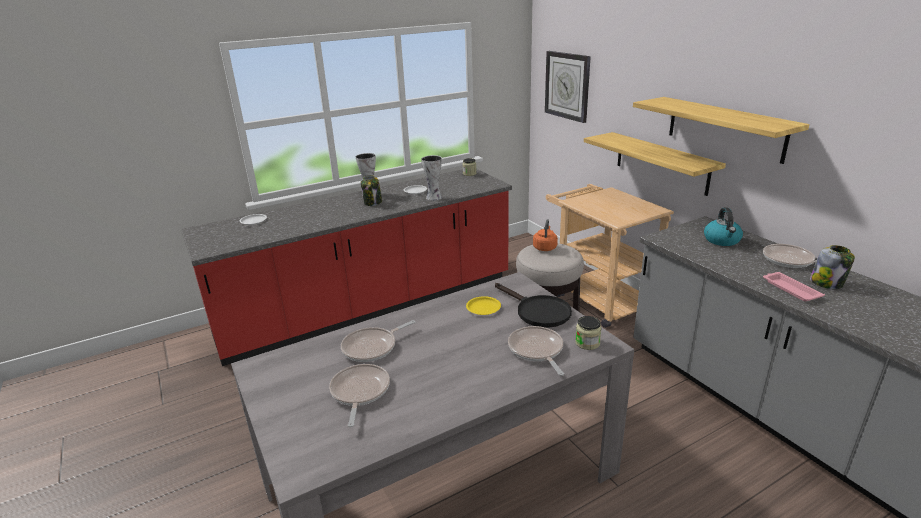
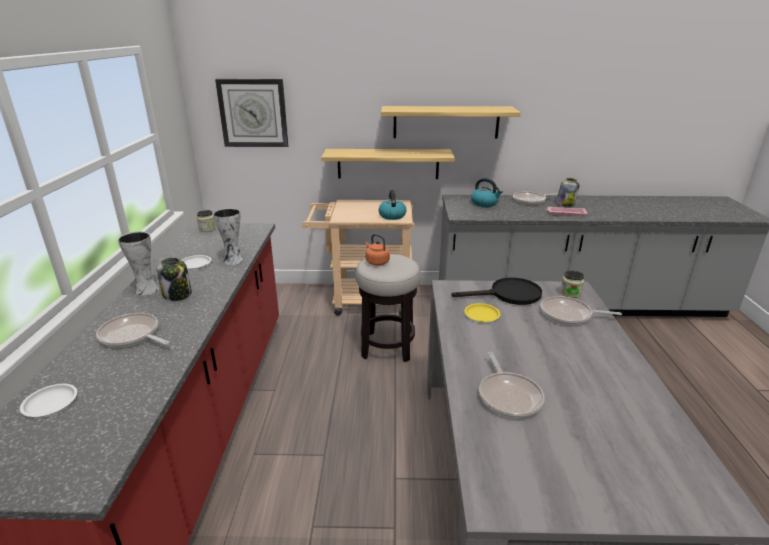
camera: 60 degrees left, 0 degrees up
frying pan [329,364,390,427] -> frying pan moved to [96,313,169,347]
none -> kettle [379,190,406,220]

